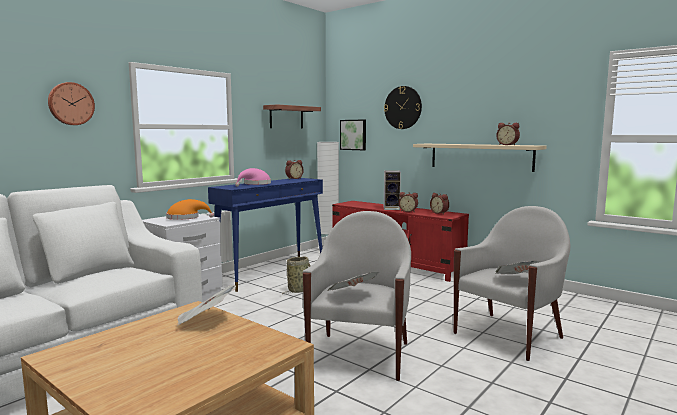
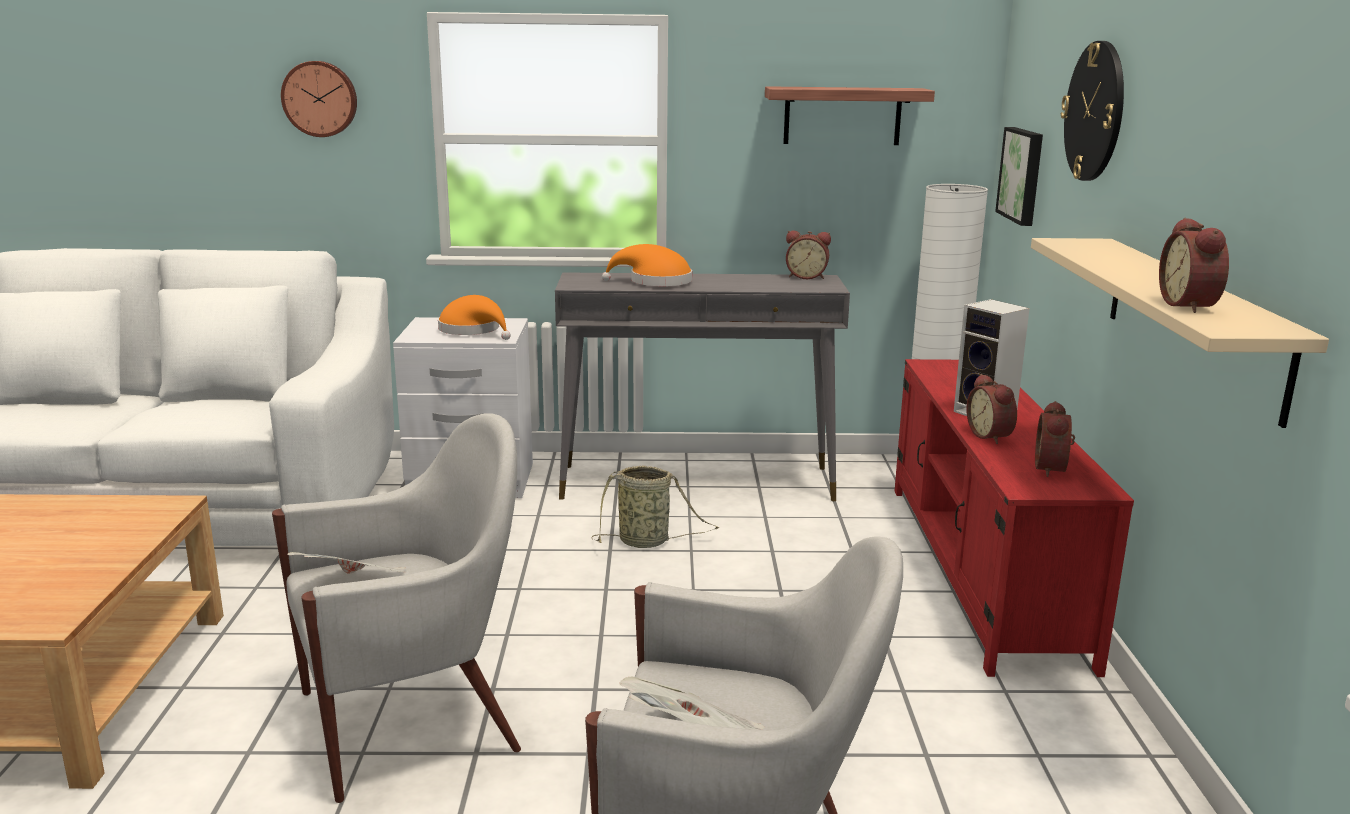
camera: 50 degrees right, 10 degrees up
newspaper [177,285,236,326] -> none
blue console table [208,178,323,292] -> grey console table [555,272,850,501]
pink hat [235,168,271,186] -> orange hat [602,244,692,286]

